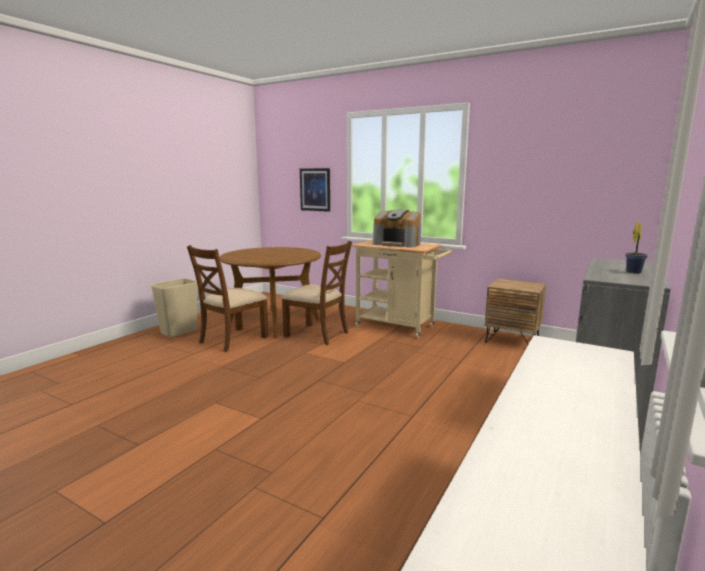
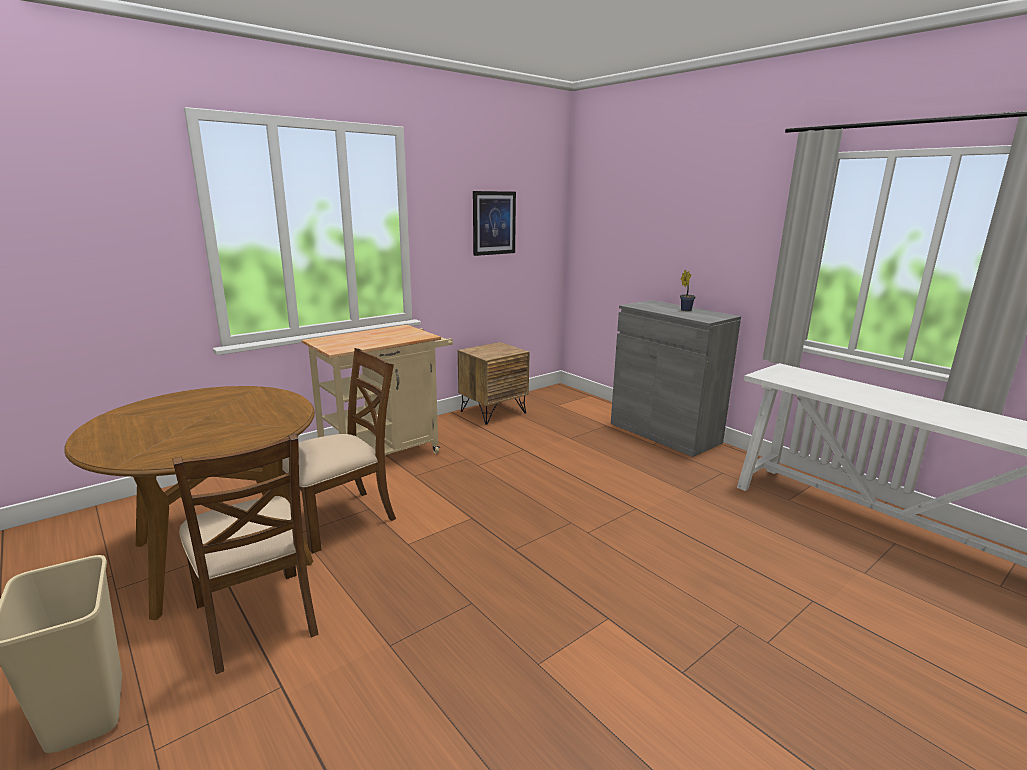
camera: 70 degrees left, 5 degrees up
picture [300,168,330,212] -> picture moved to [473,191,516,256]
coffee machine [373,210,421,248] -> none

